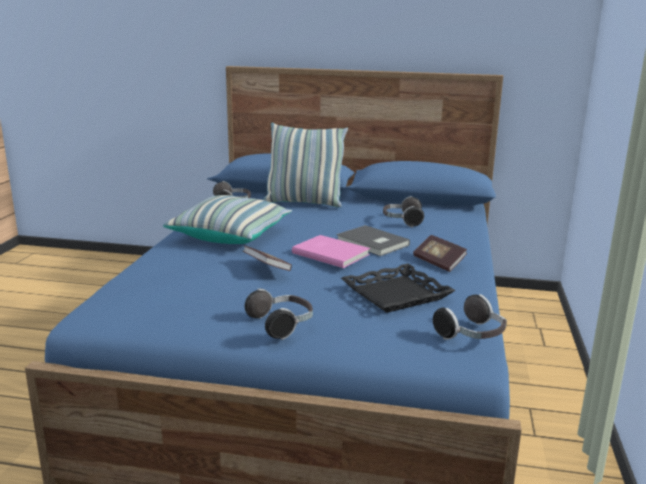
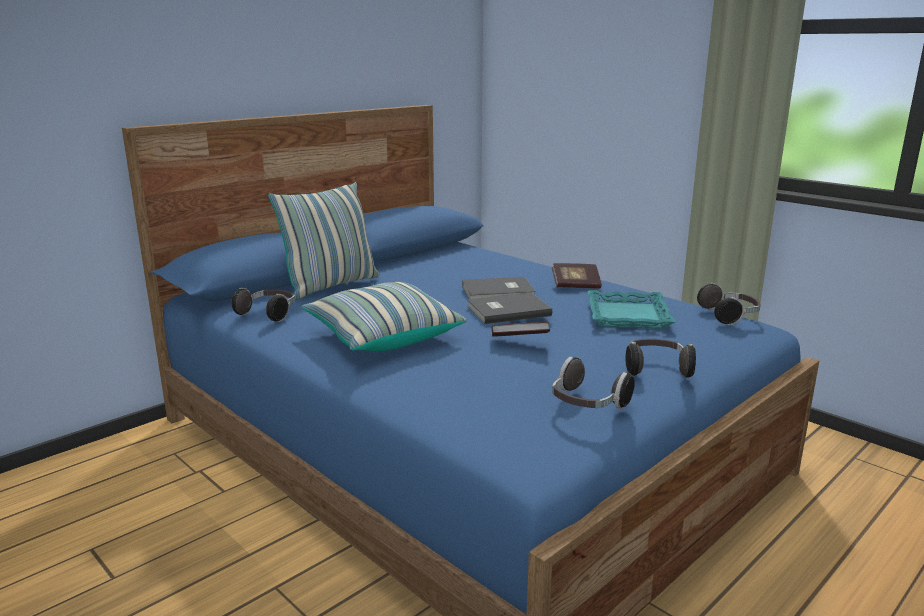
camera: 55 degrees left, 0 degrees up
pink book [292,235,370,268] -> grey book [467,292,552,324]
black tray [341,263,456,313] -> turquoise tray [588,290,676,329]
headphones [383,196,424,227] -> headphones moved to [552,357,635,409]

